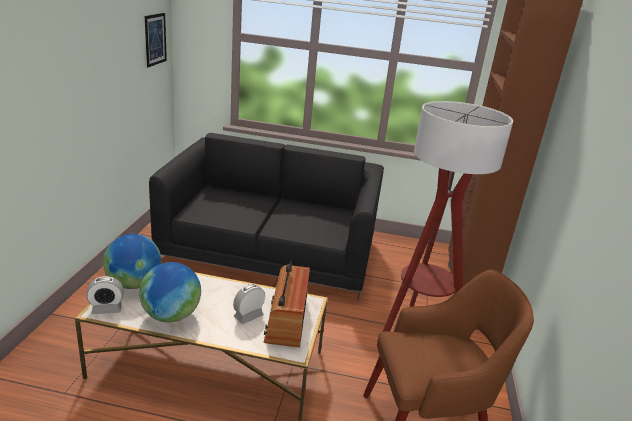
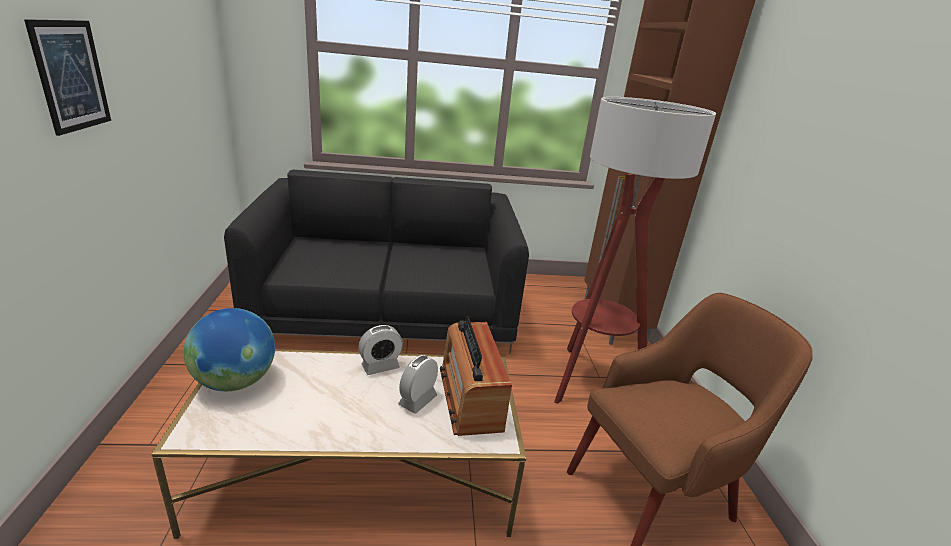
camera: 15 degrees left, 0 degrees up
alarm clock [86,276,124,314] -> alarm clock moved to [358,325,403,375]
globe [139,262,201,322] -> none
picture [145,13,167,67] -> picture moved to [24,19,111,136]

